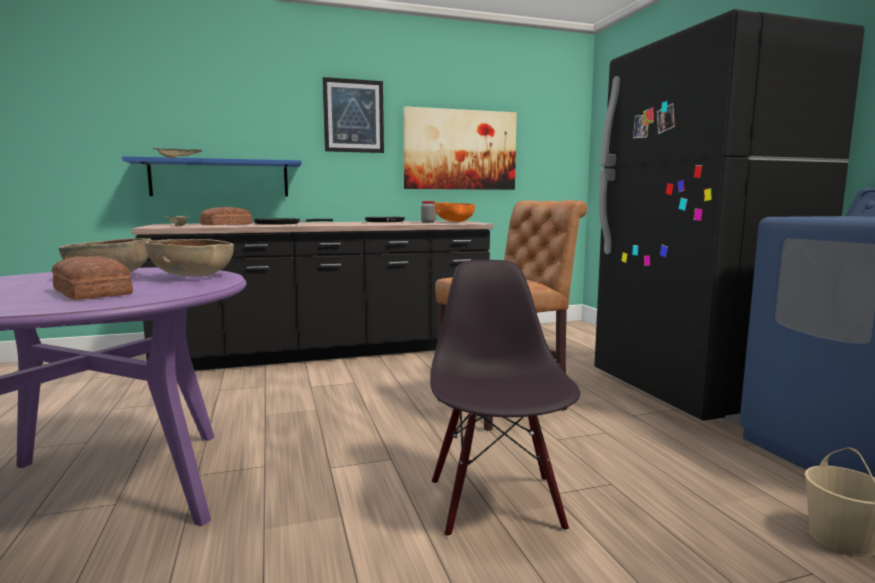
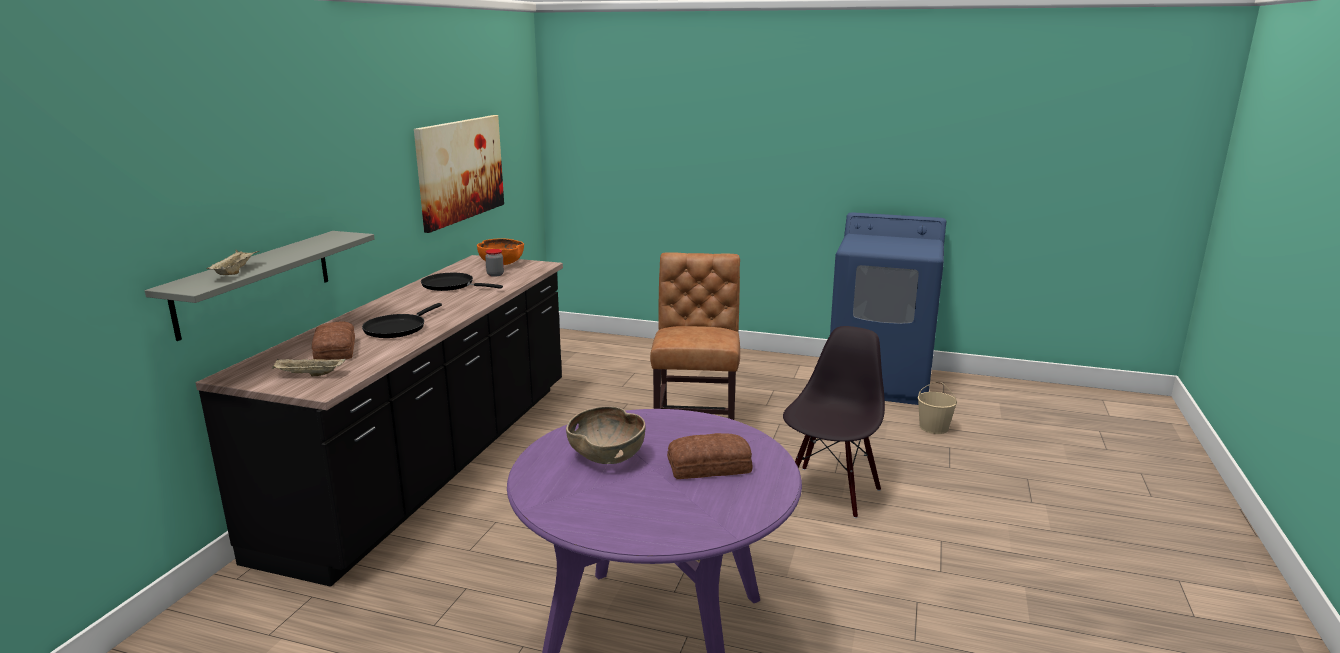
camera: 55 degrees left, 10 degrees up
blue shelf [122,156,302,197] -> grey shelf [145,231,375,341]
brown bowl [145,239,234,277] -> none
picture [322,77,384,153] -> none
black chair [430,260,580,538] -> black chair turned 90 degrees clockwise [783,326,885,518]
black fridge [594,9,865,423] -> none

